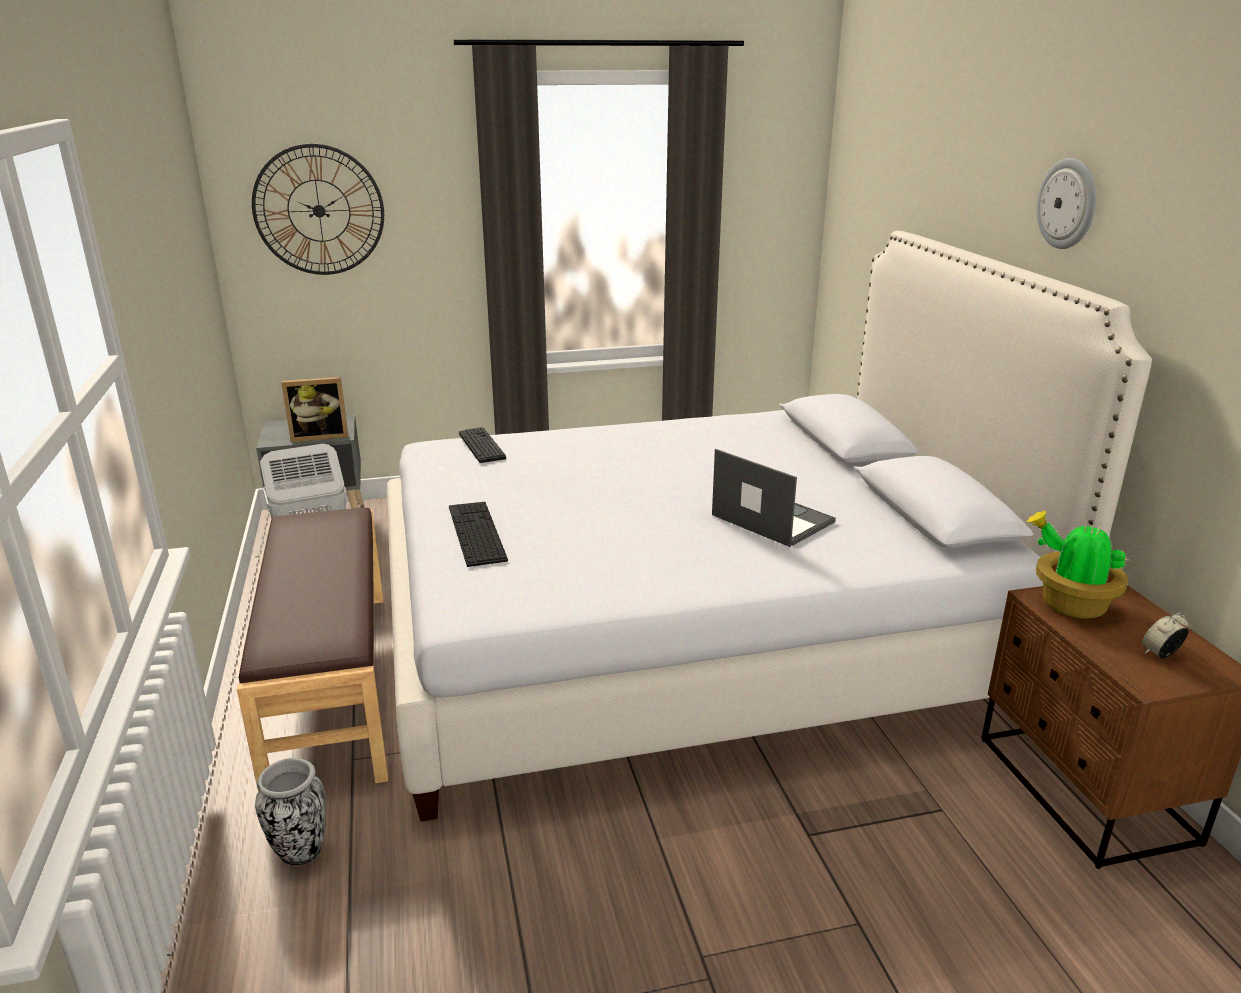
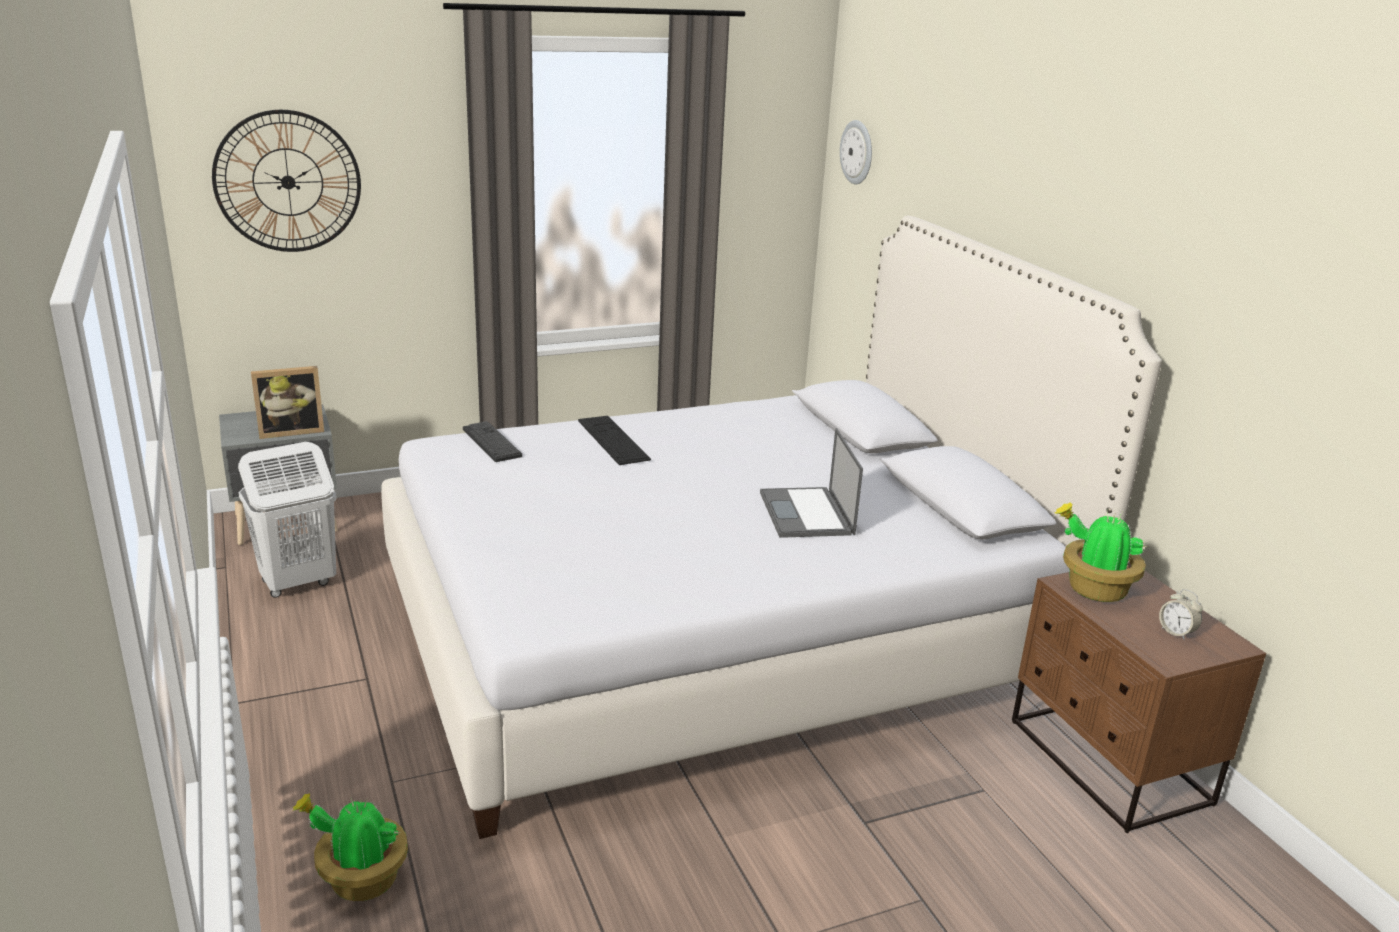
camera: 10 degrees left, 0 degrees up
brown bench [237,508,388,791] -> none
vase [255,758,326,866] -> potted plant [292,793,408,901]
keyboard [449,502,508,567] -> keyboard moved to [578,416,651,465]
laptop [712,449,836,547] -> laptop turned 135 degrees counterclockwise [760,428,863,538]
wall clock [1036,158,1096,249] -> wall clock moved to [840,120,872,185]
alarm clock [1142,612,1188,659] -> alarm clock turned 90 degrees counterclockwise [1159,589,1203,640]

